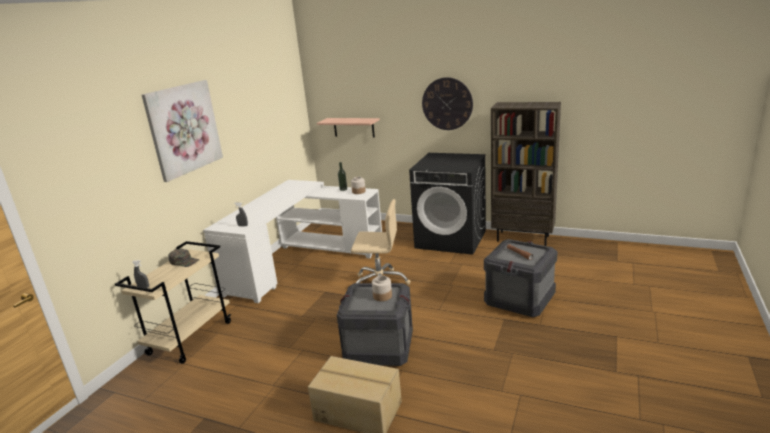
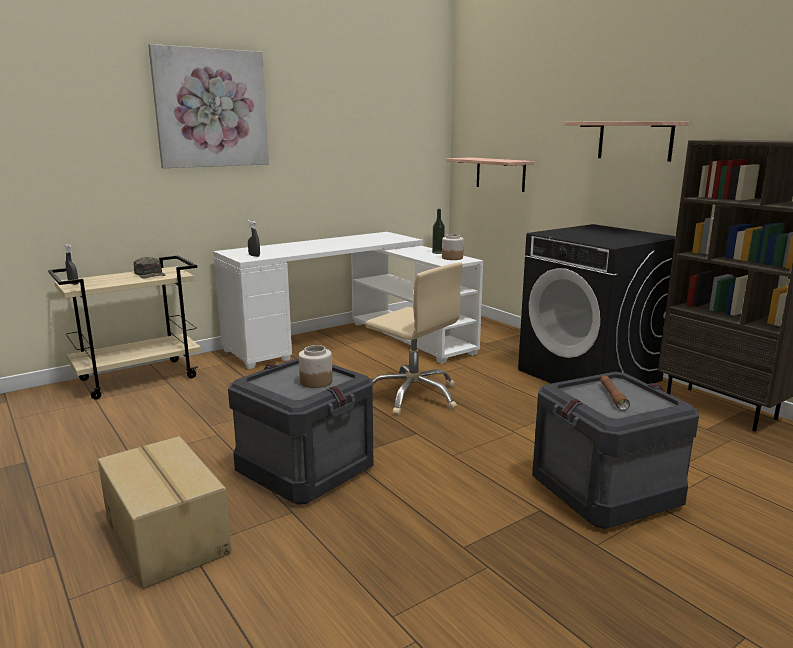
camera: 30 degrees right, 5 degrees down
wall clock [422,77,473,130] -> shelf [564,121,689,162]

